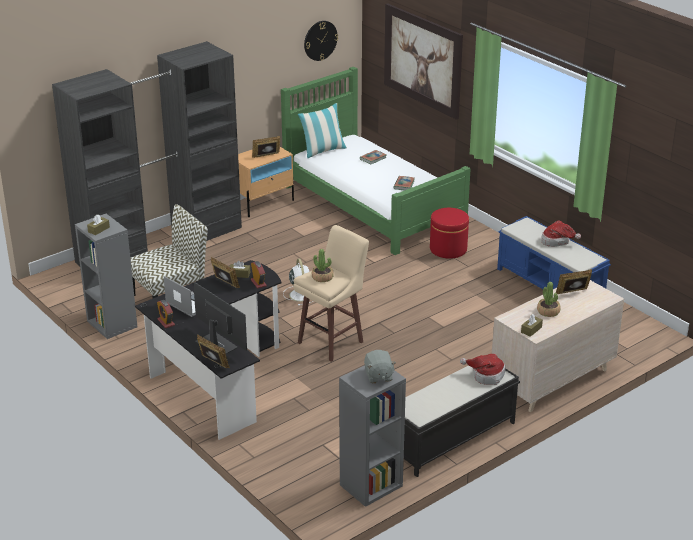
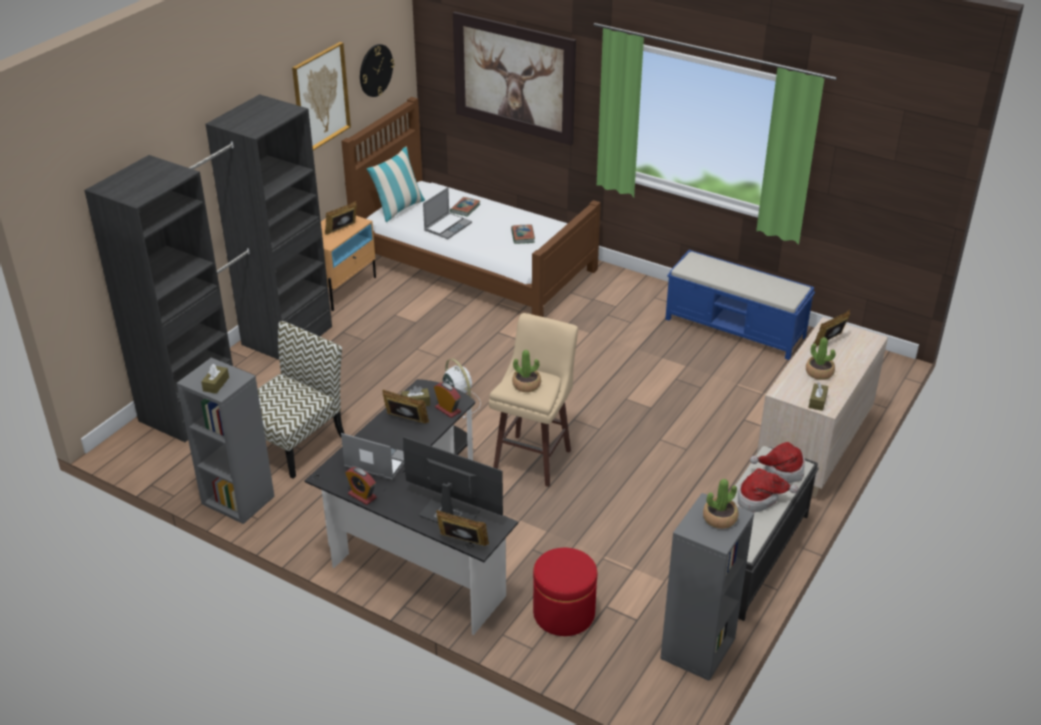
camera: 20 degrees left, 5 degrees up
green bed [281,67,471,255] -> brown bed [341,97,601,317]
grey plush toy [364,350,396,383] -> potted plant [703,479,739,529]
red ottoman [430,208,469,258] -> red ottoman moved to [533,548,597,636]
hat [541,220,581,247] -> hat moved to [738,468,798,512]
none -> picture [292,42,351,150]
none -> laptop [423,187,472,239]

